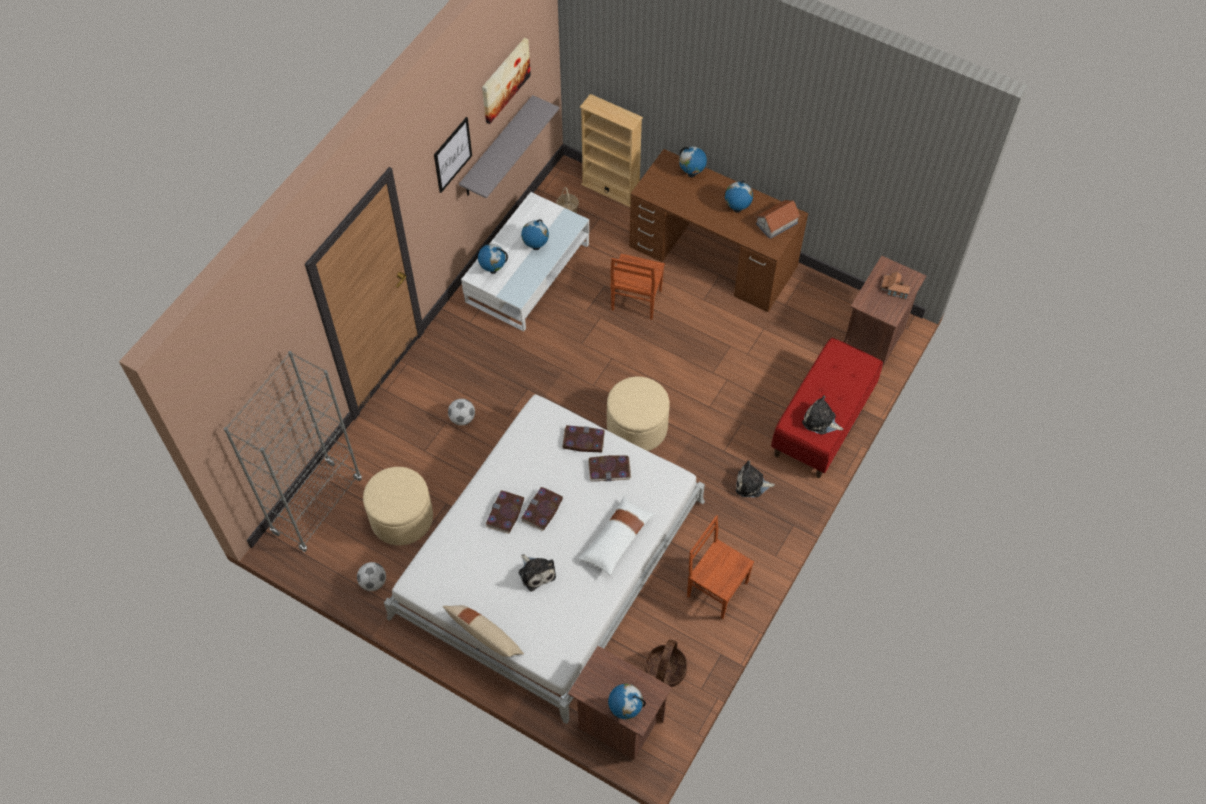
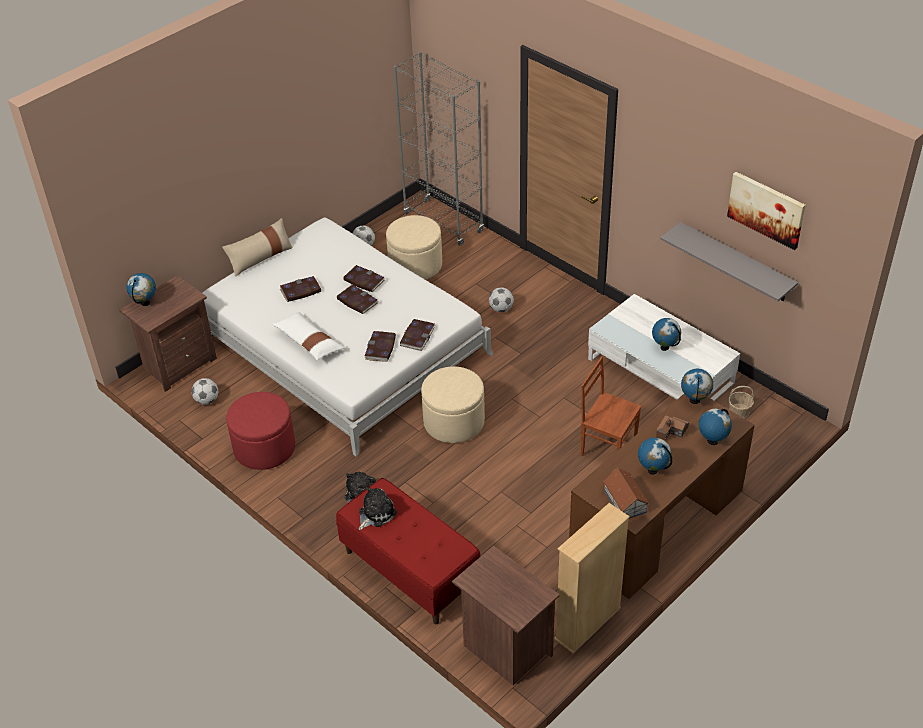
camera: 105 degrees right, 15 degrees down
picture [434,117,472,193] -> none
globe [478,244,508,274] -> globe moved to [681,369,713,404]
plush toy [519,554,556,591] -> book [280,276,322,302]
beige bookcase [580,94,643,207] -> beige bookcase moved to [554,503,630,653]
basket [645,639,687,687] -> football [191,378,218,405]
brown chair [687,515,754,619] -> red ottoman [226,392,295,470]
toy house [880,271,911,300] -> toy house moved to [656,415,689,441]

